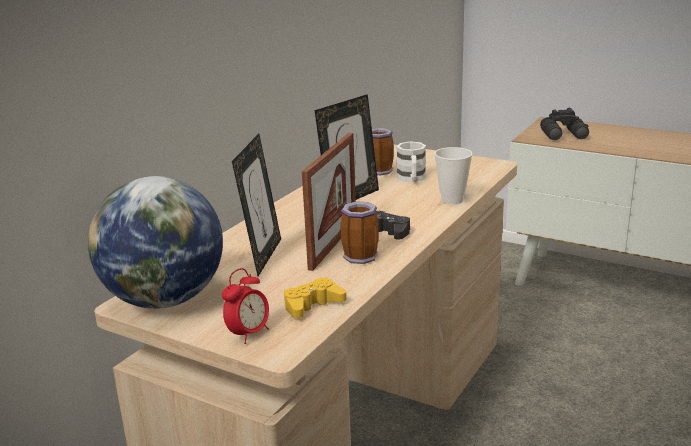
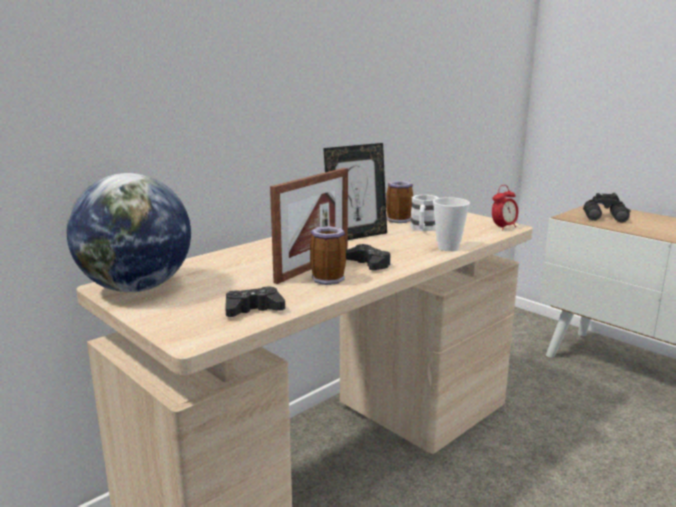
camera: 15 degrees right, 5 degrees down
alarm clock [222,268,269,344] -> alarm clock moved to [492,185,518,231]
picture frame [232,134,281,276] -> none
yellow game controller [284,278,347,318] -> black game controller [225,286,285,317]

